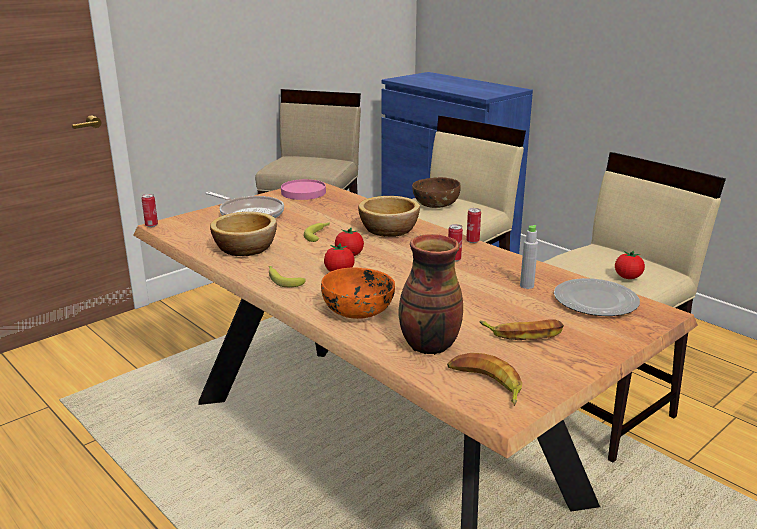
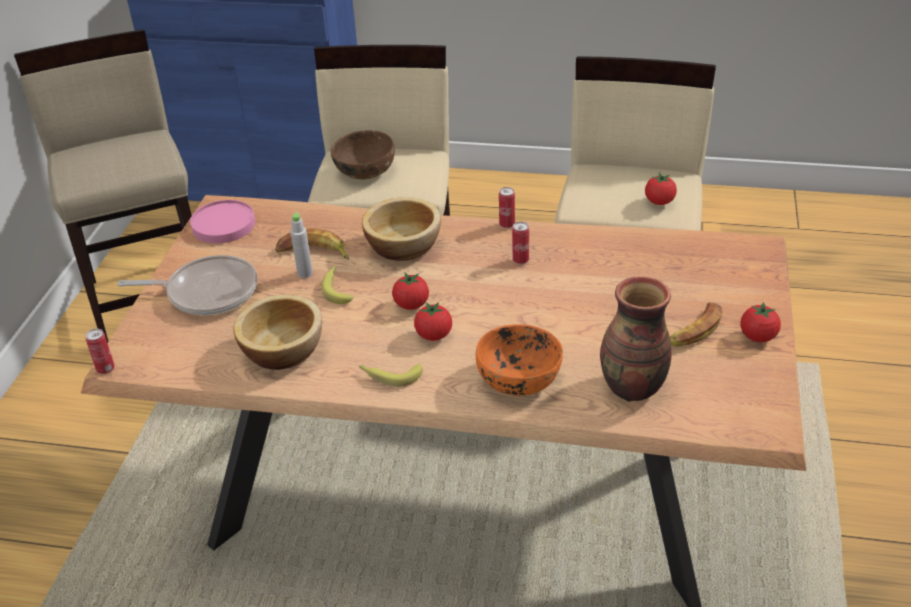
camera: 35 degrees left, 15 degrees up
banana [447,353,523,406] -> banana moved to [275,228,349,260]
grey bottle [520,225,538,289] -> grey bottle moved to [290,212,313,278]
plate [554,278,640,316] -> none
none -> tomato [740,302,781,342]

